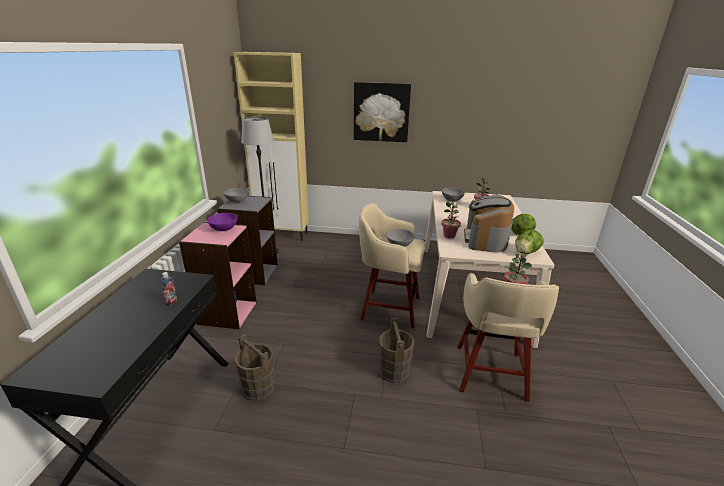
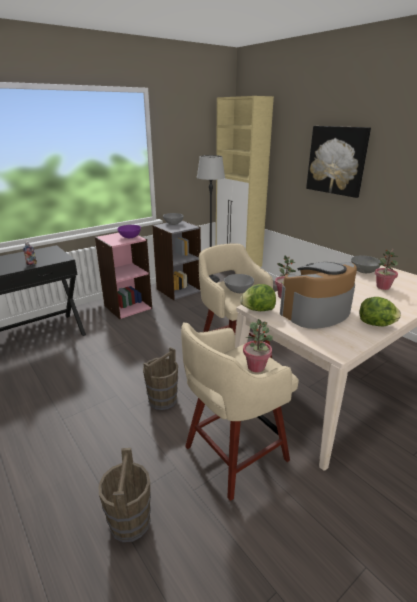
camera: 45 degrees right, 0 degrees up
brown bucket [235,334,274,401] -> brown bucket moved to [98,448,151,542]
lettuce [515,230,544,254] -> lettuce moved to [240,284,276,311]

